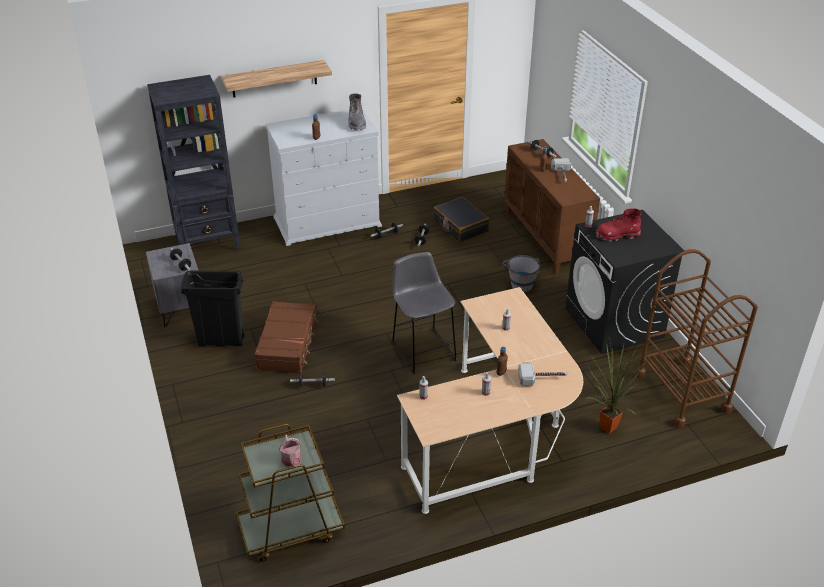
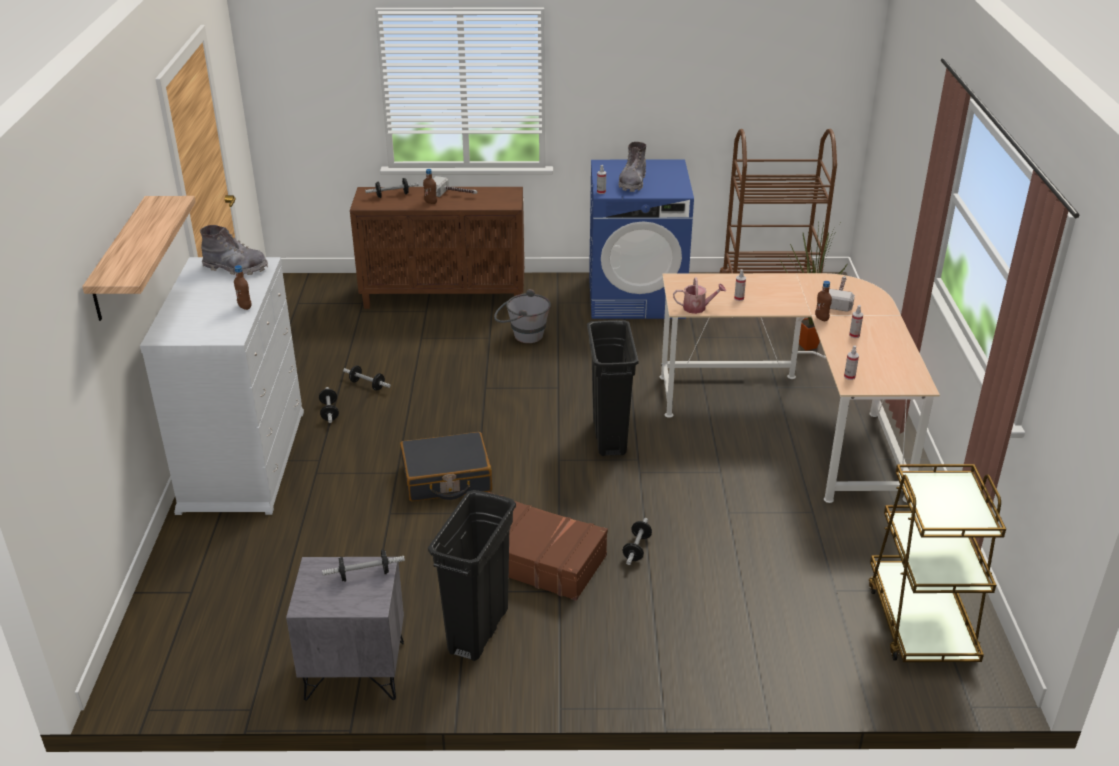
camera: 70 degrees left, 5 degrees down
black bookcase [147,75,240,251] -> none
watering can [279,435,301,467] -> watering can moved to [673,277,726,314]
grey stool [392,252,457,374] -> black trash can [587,320,639,456]
black suitcase [433,197,490,243] -> black suitcase moved to [400,432,492,501]
black washing machine [565,210,684,354] -> blue washing machine [589,160,694,319]
red boot [596,209,641,241] -> grey boot [619,142,646,192]

